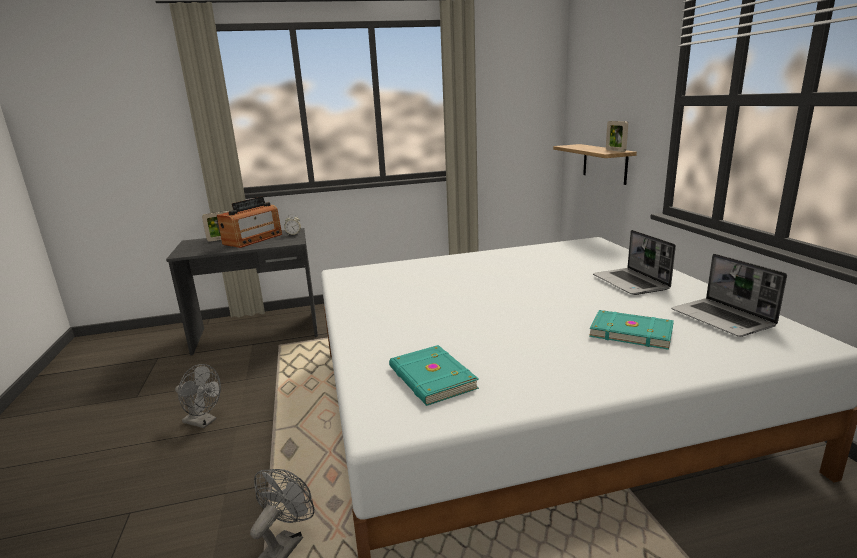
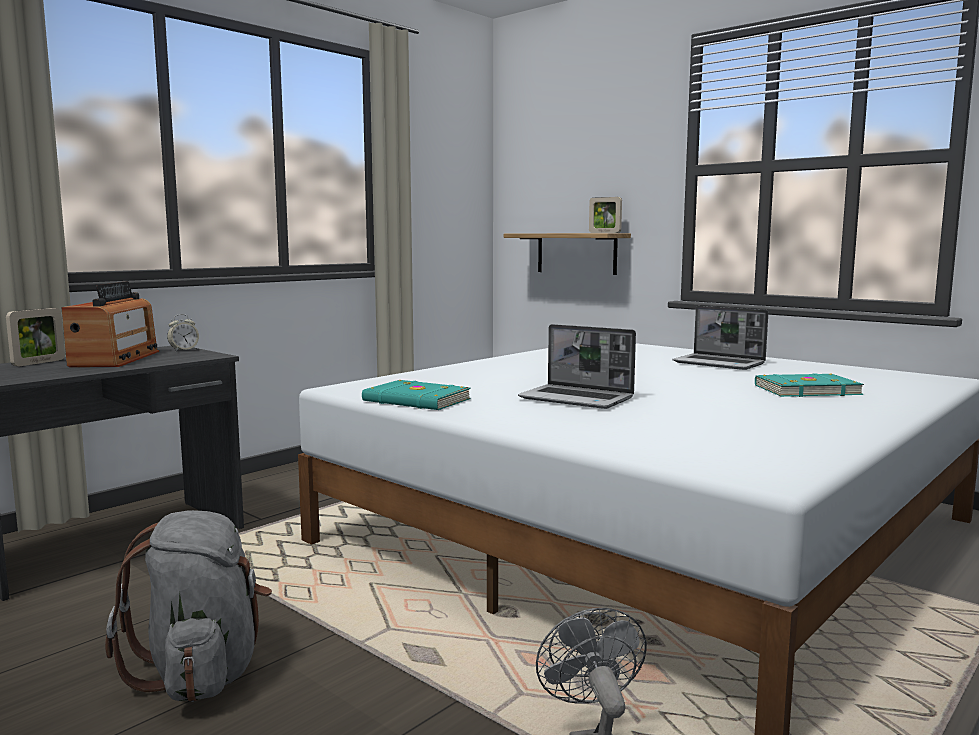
camera: 35 degrees left, 10 degrees down
grey fan [175,364,221,428] -> grey backpack [105,510,272,702]
turquoise book [389,345,479,406] -> turquoise book moved to [362,380,471,410]
laptop [671,254,787,337] -> laptop moved to [518,324,636,409]

